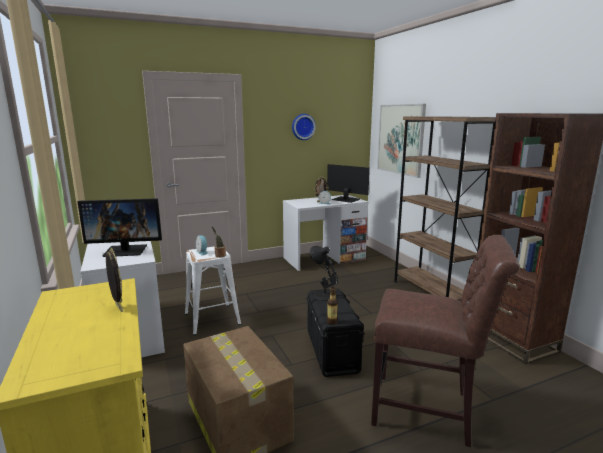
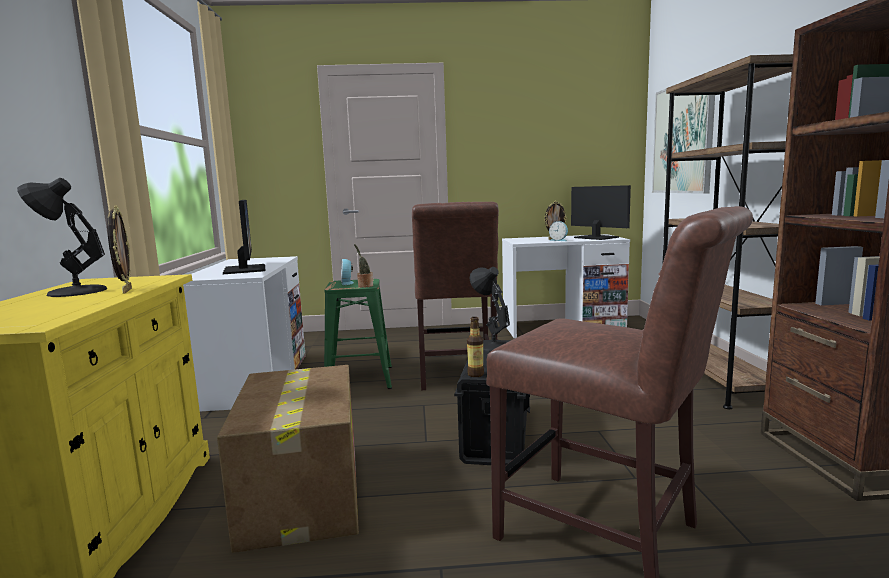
camera: 20 degrees right, 5 degrees down
monitor [77,198,162,257] -> monitor turned 120 degrees counterclockwise [223,200,265,274]
white stool [185,246,241,335] -> green stool [324,279,392,389]
wall clock [292,114,316,140] -> none
none -> black table lamp [17,178,107,297]
none -> brown chair [412,202,499,390]

